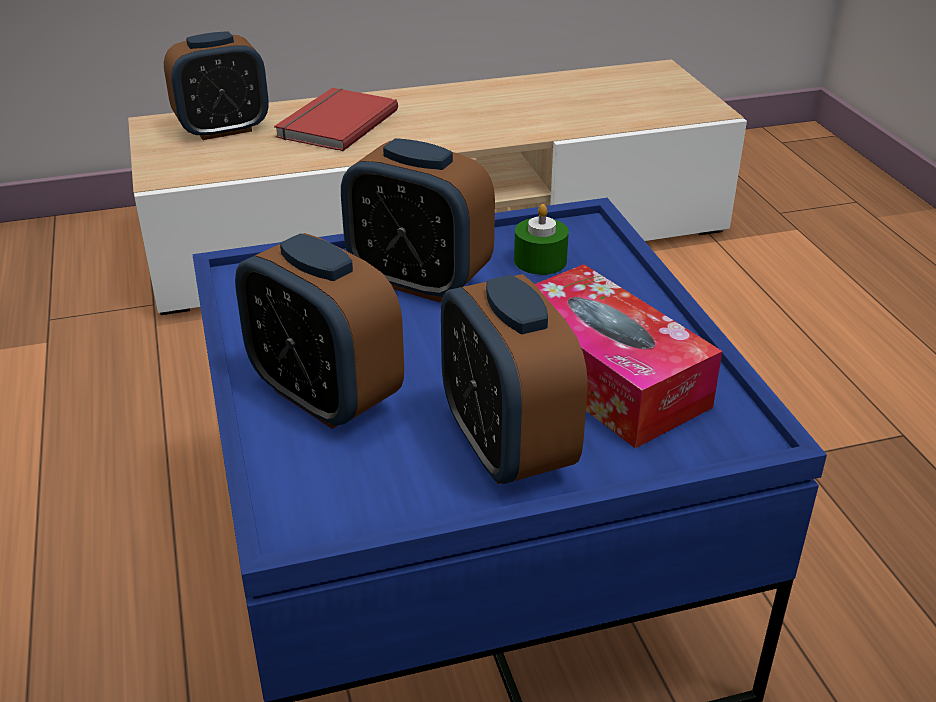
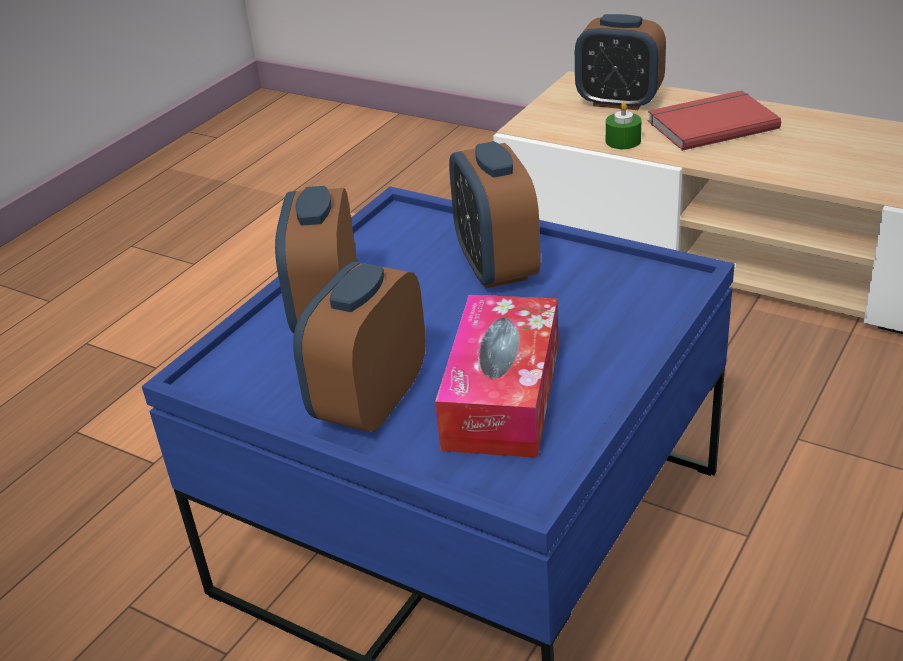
camera: 50 degrees right, 0 degrees up
green candle [514,204,569,275] -> green candle moved to [606,102,642,149]

